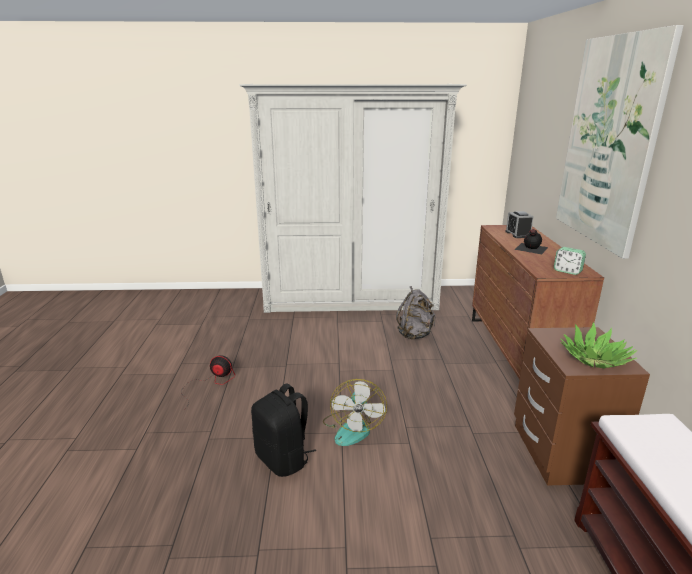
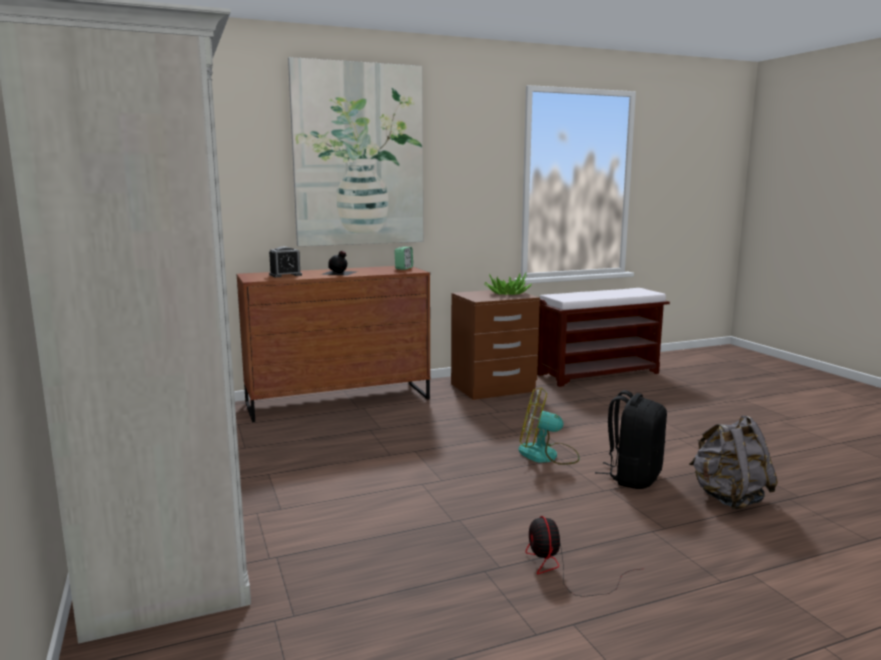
camera: 110 degrees left, 10 degrees down
fan [323,379,387,446] -> fan turned 150 degrees counterclockwise [518,387,580,465]
grey backpack [396,286,435,339] -> grey backpack moved to [689,416,778,509]

